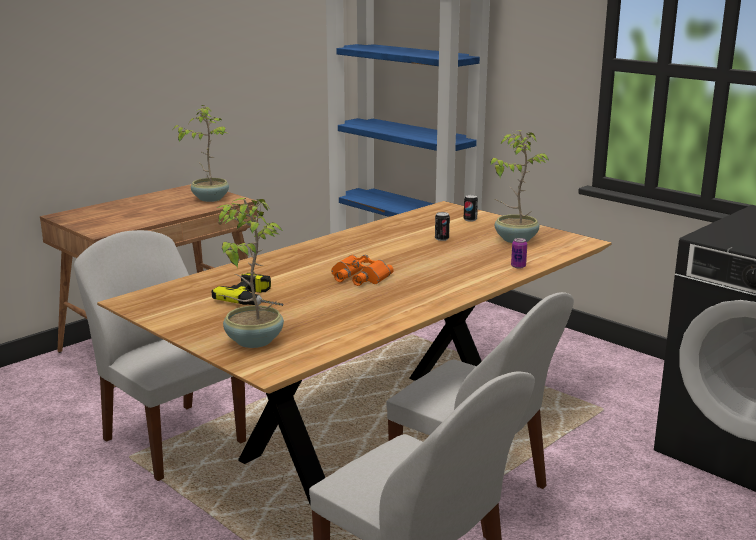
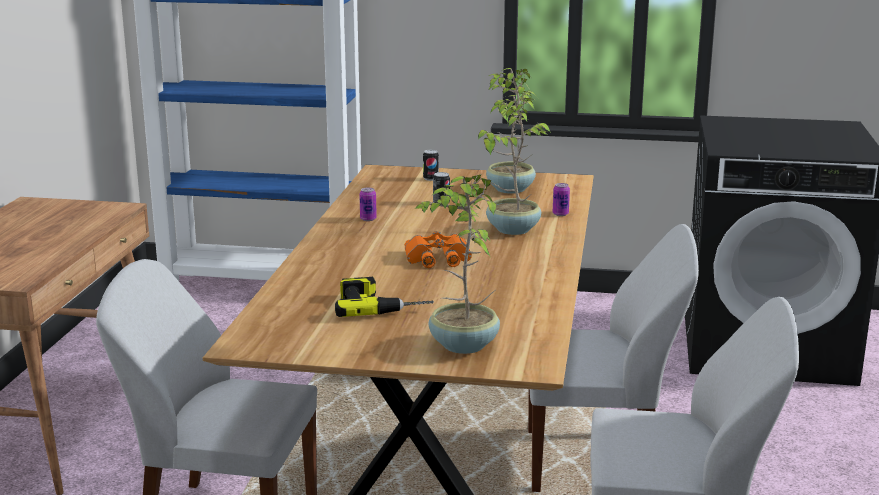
camera: 35 degrees left, 0 degrees up
potted plant [173,105,229,202] -> potted plant moved to [478,95,550,235]
none -> can [359,188,377,221]

